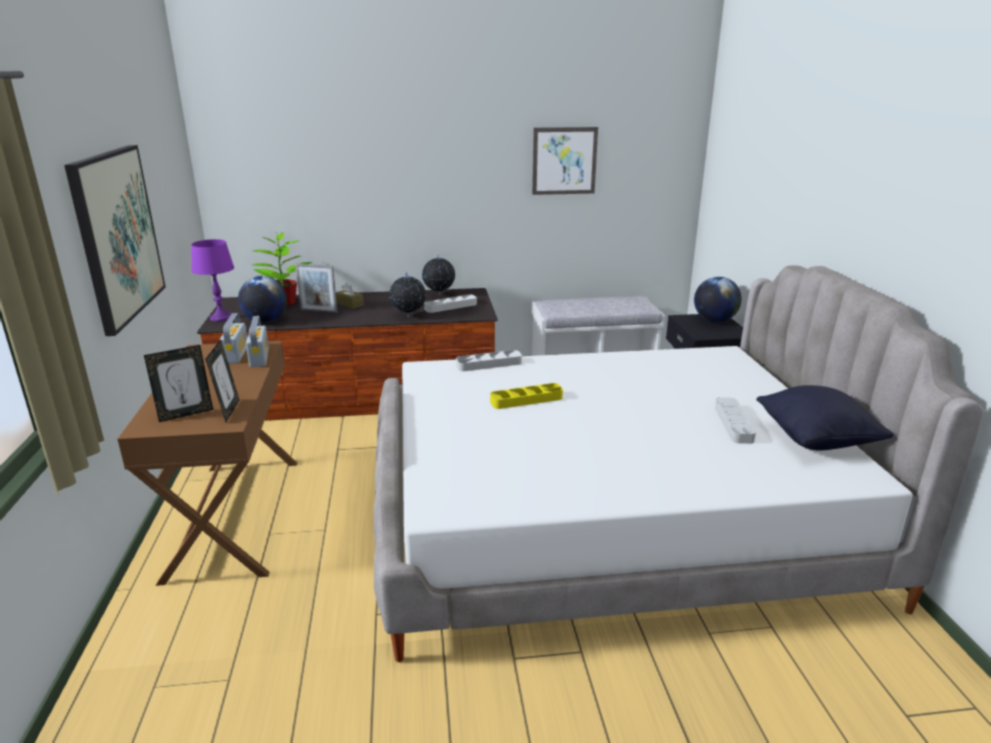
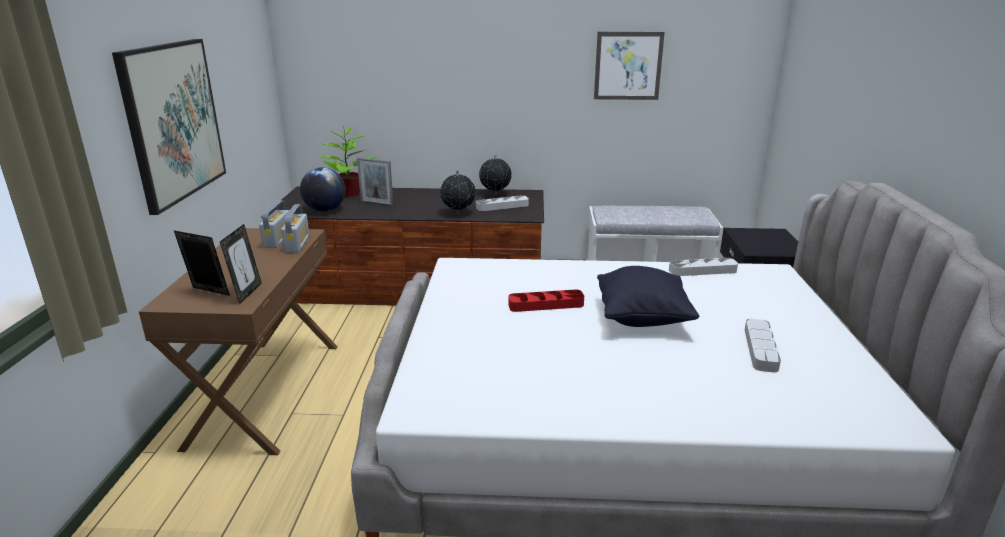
camera: 10 degrees right, 0 degrees up
picture frame [144,345,213,422] -> picture frame turned 135 degrees counterclockwise [174,231,230,296]
purple table lamp [191,239,234,322] -> none
brown tissue box [336,283,364,309] -> none
grey tray [456,350,522,371] -> grey tray moved to [669,258,738,276]
yellow tray [490,383,563,409] -> red tray [508,289,584,312]
globe [694,277,742,322] -> none
black pillow [756,385,894,451] -> black pillow moved to [597,266,699,327]

